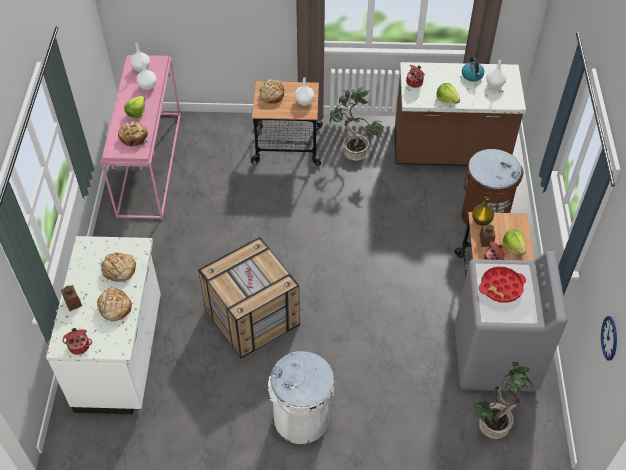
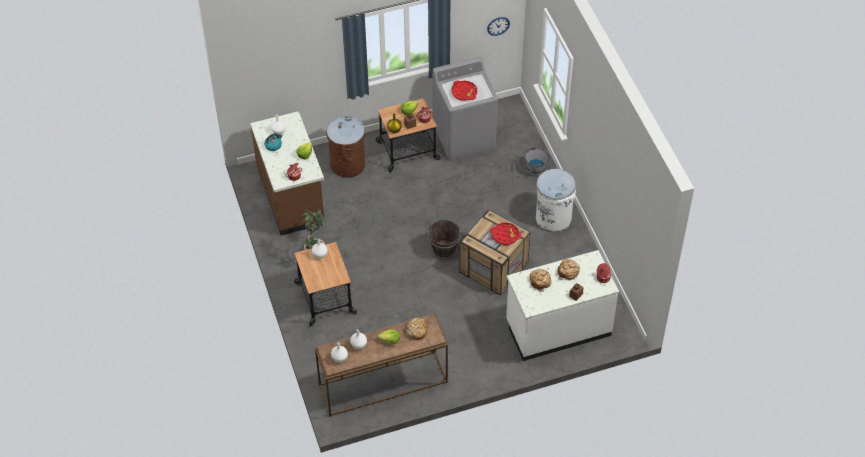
camera: 110 degrees left, 0 degrees up
pink console table [101,55,181,219] -> brown console table [315,314,448,417]
bread [259,79,285,104] -> none
potted plant [474,362,533,439] -> none
none -> brown bucket [428,220,461,259]
none -> red tray [490,223,522,245]
none -> grey bucket [517,147,549,177]

